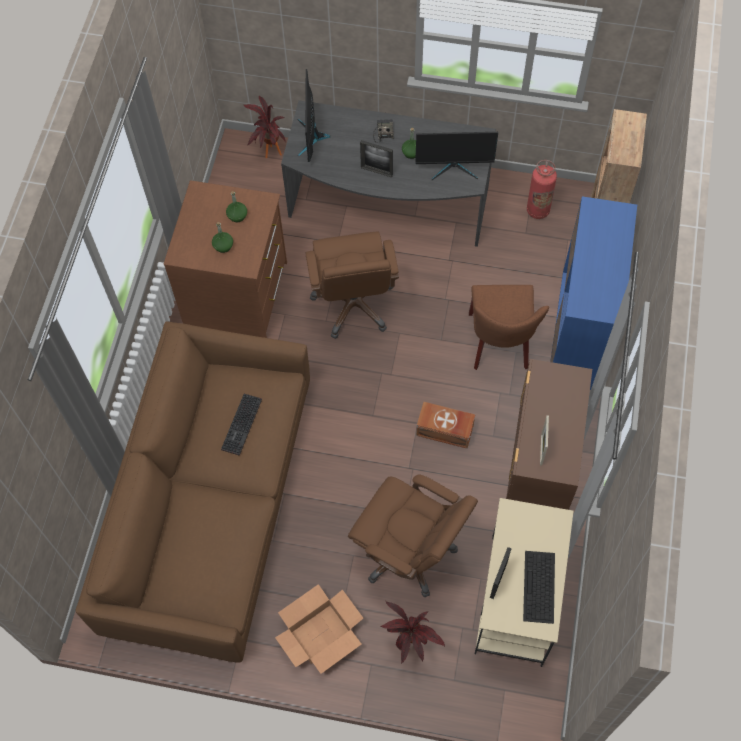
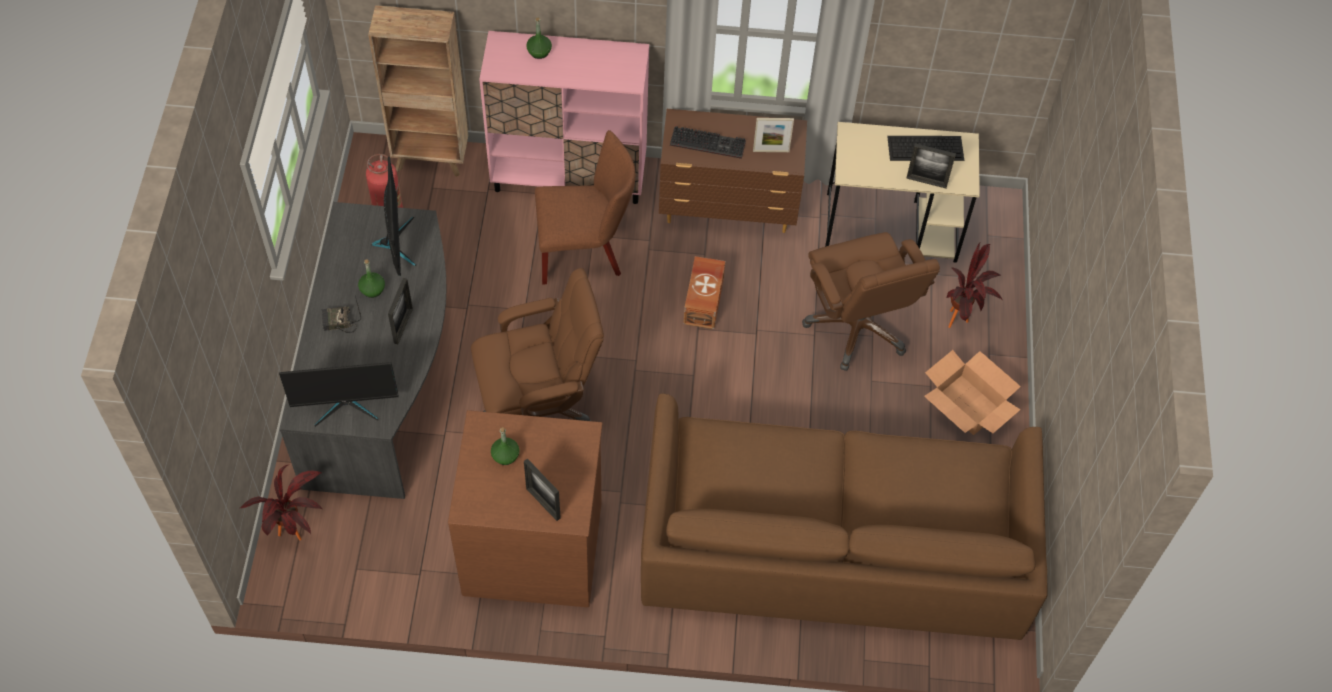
camera: 100 degrees left, 5 degrees down
green bottle [212,222,233,253] -> green bottle moved to [526,18,552,59]
keyboard [221,394,262,456] -> keyboard moved to [670,126,746,159]
brown office chair [348,475,478,597] -> brown office chair turned 135 degrees clockwise [802,232,940,371]
blue cabinet [550,196,637,390] -> pink cabinet [479,31,649,204]
none -> picture frame [524,458,561,521]

